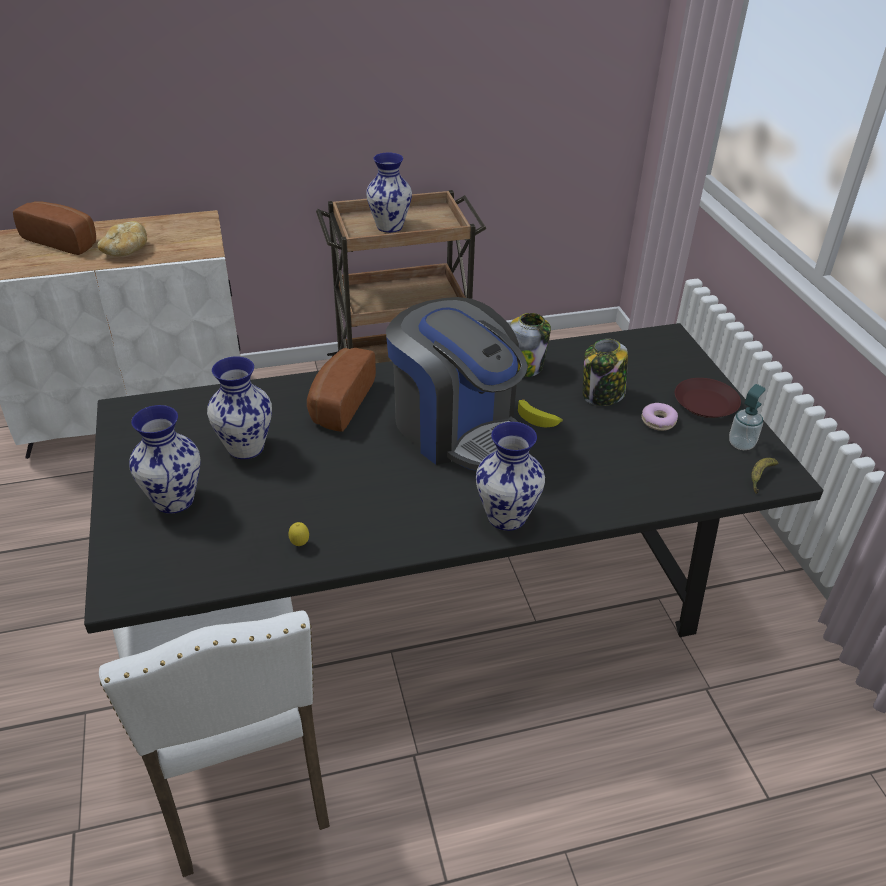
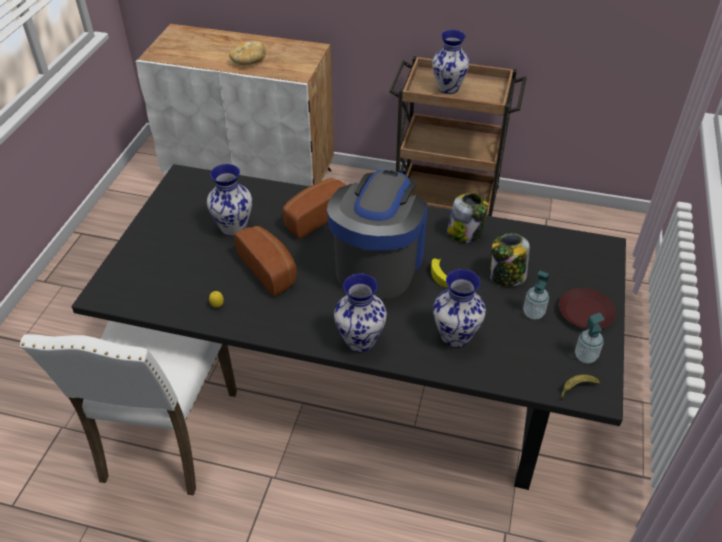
camera: 30 degrees right, 5 degrees up
bread [13,201,96,255] -> bread moved to [234,226,297,296]
vase [129,405,201,514] -> vase moved to [433,269,486,348]
coffee machine [386,297,528,471] -> coffee machine turned 150 degrees counterclockwise [327,170,428,299]
donut [641,403,678,431] -> soap dispenser [523,271,549,319]

